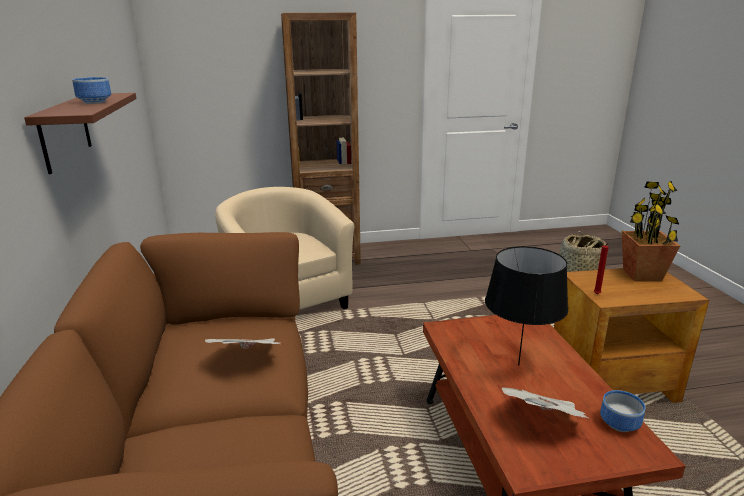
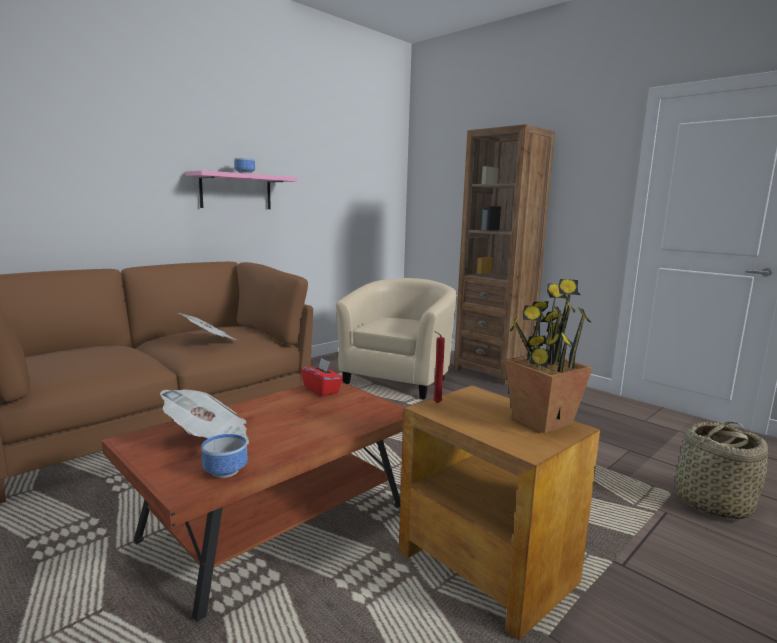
camera: 55 degrees right, 10 degrees down
brown shelf [24,93,136,174] -> pink shelf [186,170,297,209]
black table lamp [485,246,568,366] -> none
none -> red tissue box [301,358,343,396]

